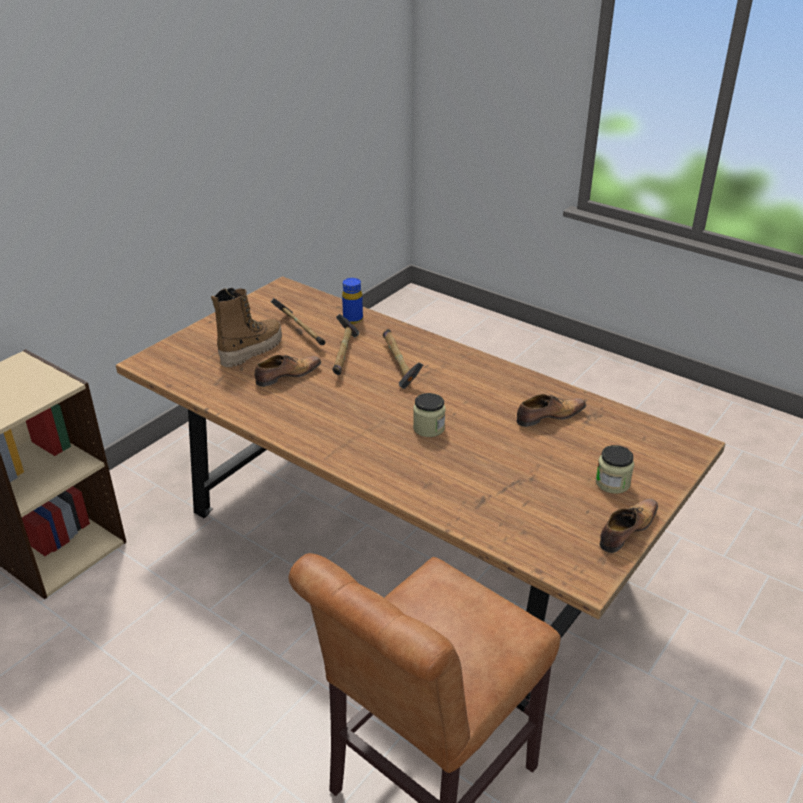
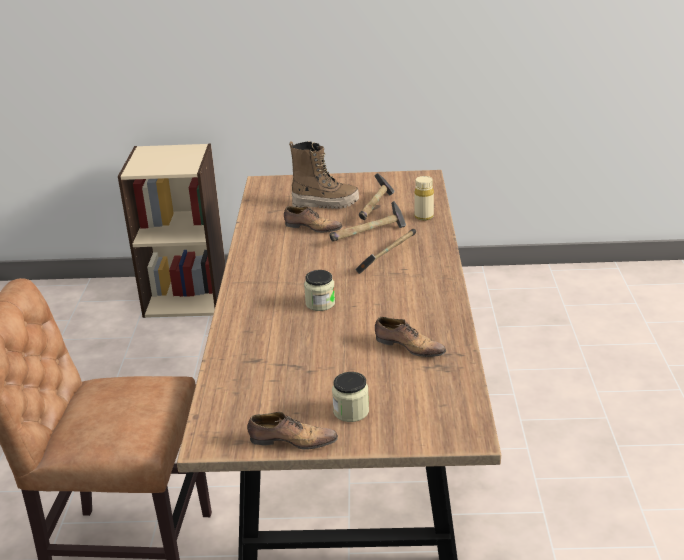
camera: 55 degrees right, 5 degrees down
blue bottle [342,278,363,324] -> beige bottle [414,176,434,221]

